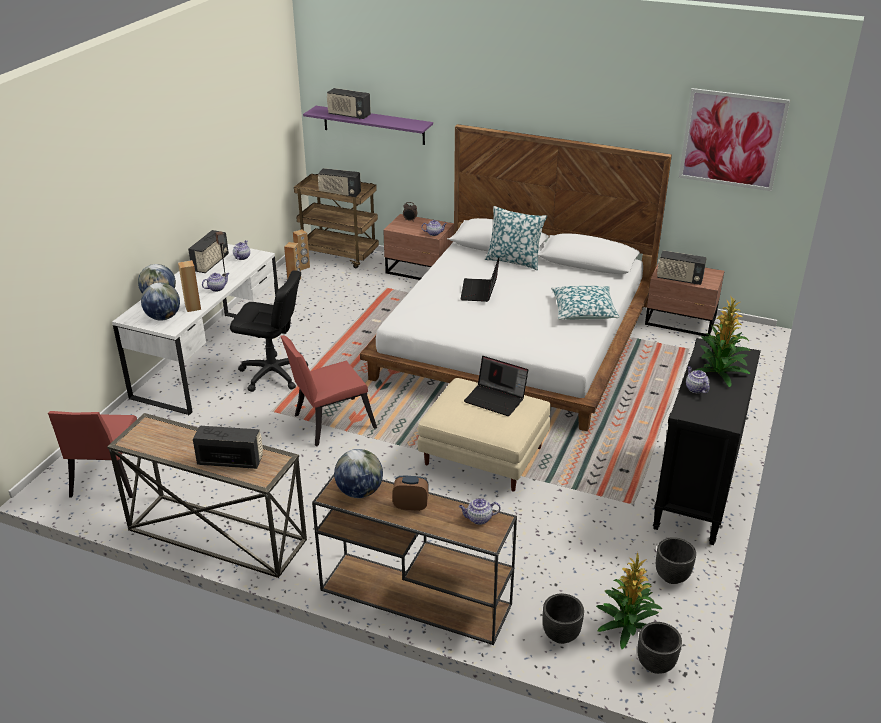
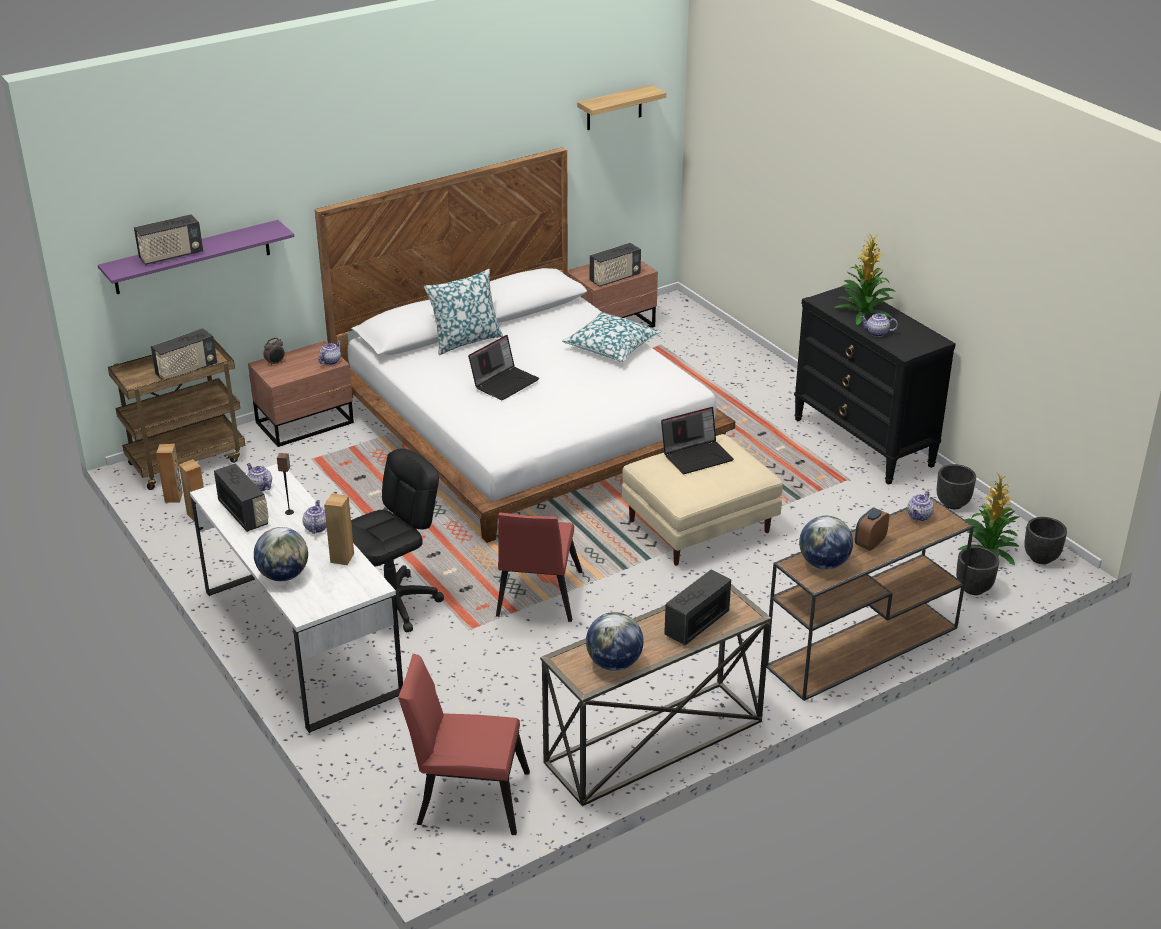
camera: 55 degrees left, 0 degrees up
red chair [48,411,137,498] -> red chair turned 150 degrees clockwise [398,654,530,835]
globe [141,283,180,321] -> globe moved to [586,612,644,671]
laptop [461,257,499,302] -> laptop turned 90 degrees counterclockwise [468,335,539,400]
picture [679,88,790,191] -> shelf [577,85,666,130]

